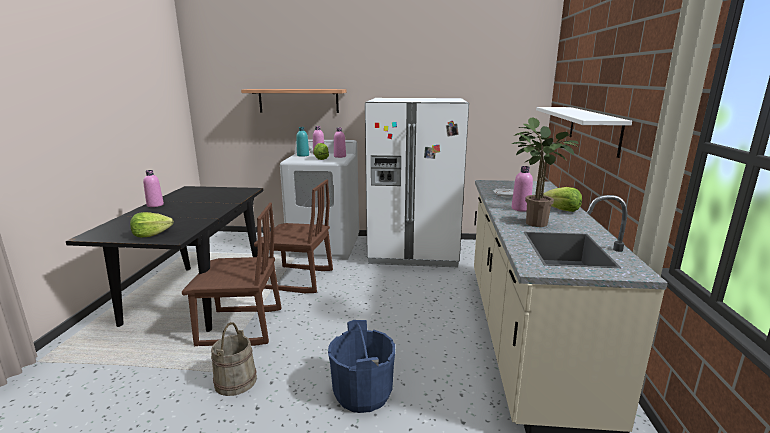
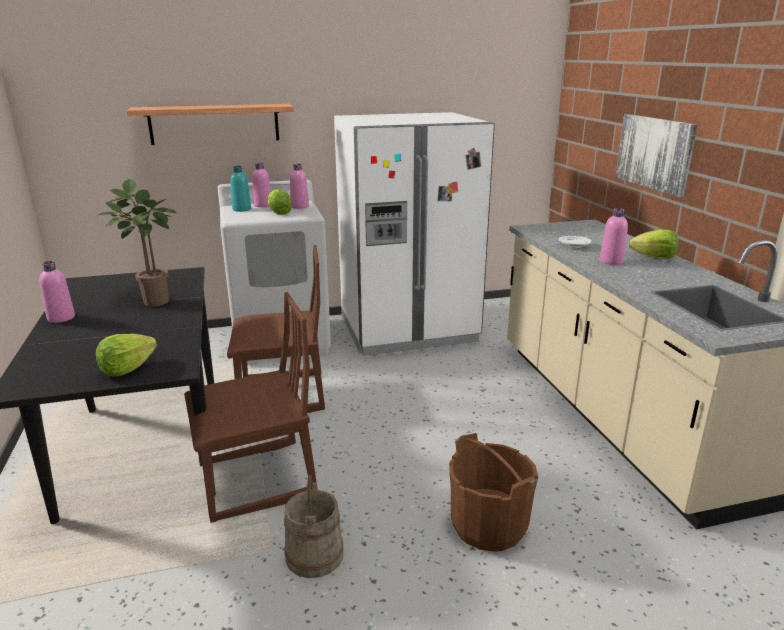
camera: 20 degrees left, 5 degrees up
blue bucket [328,320,395,413] -> brown bucket [449,433,538,552]
potted plant [512,117,578,227] -> potted plant moved to [97,179,177,307]
white shelf [536,107,632,158] -> picture [615,114,697,197]

